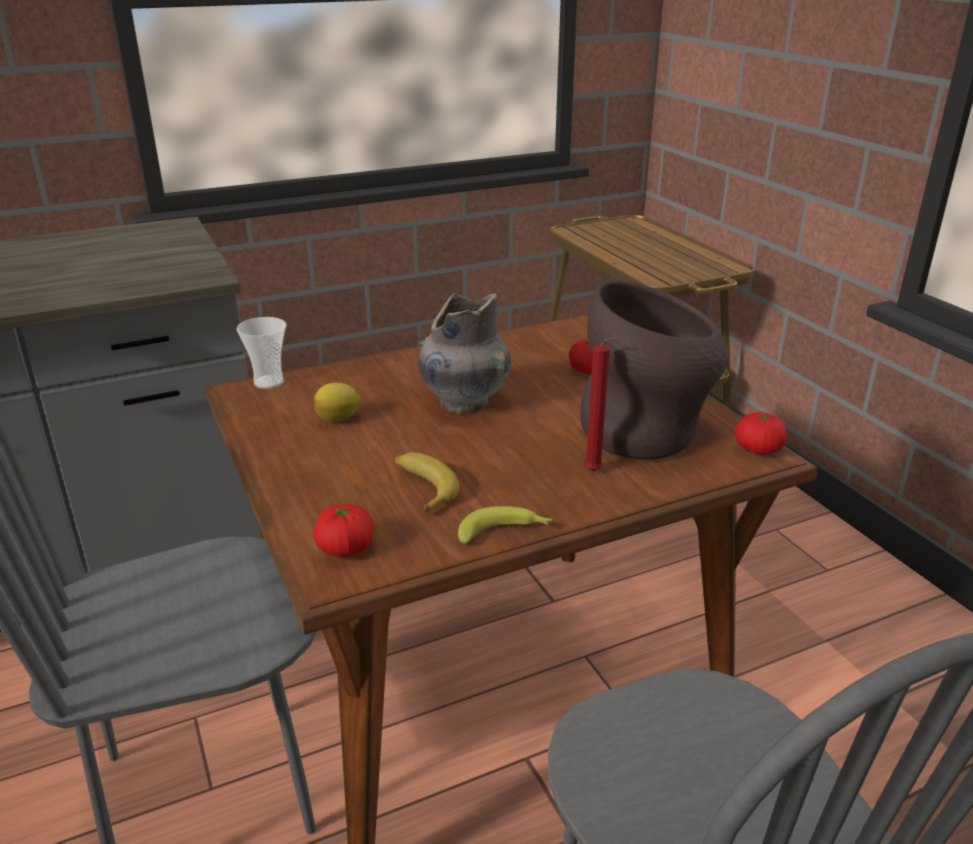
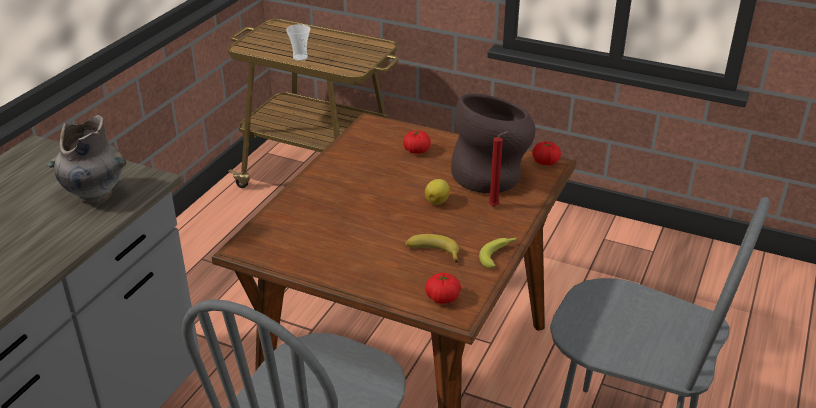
camera: 40 degrees left, 5 degrees up
cup [236,317,286,389] -> cup moved to [286,24,310,61]
lemon [314,383,361,422] -> lemon moved to [425,179,450,205]
grey vase [418,293,511,414] -> grey vase moved to [47,115,126,204]

